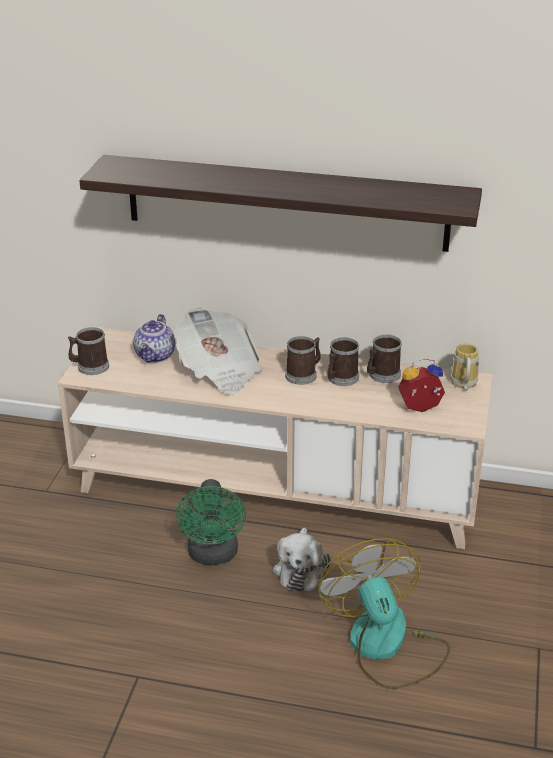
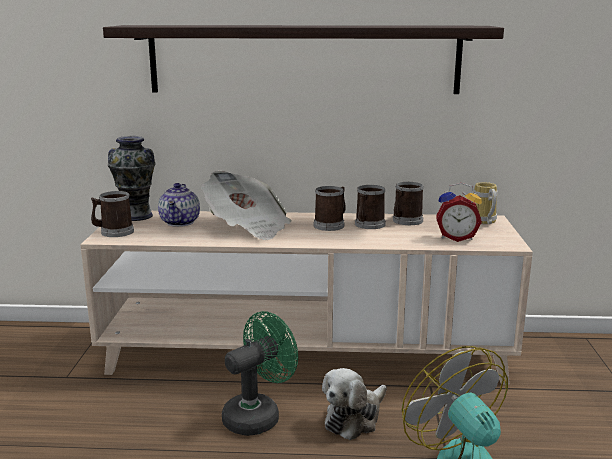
camera: 10 degrees left, 15 degrees down
green fan [176,479,246,565] -> green fan turned 120 degrees counterclockwise [222,311,298,436]
plush toy [273,528,330,591] -> plush toy turned 45 degrees clockwise [322,368,387,440]
alarm clock [398,358,445,412] -> alarm clock turned 150 degrees counterclockwise [436,183,482,242]
none -> vase [108,136,156,221]

